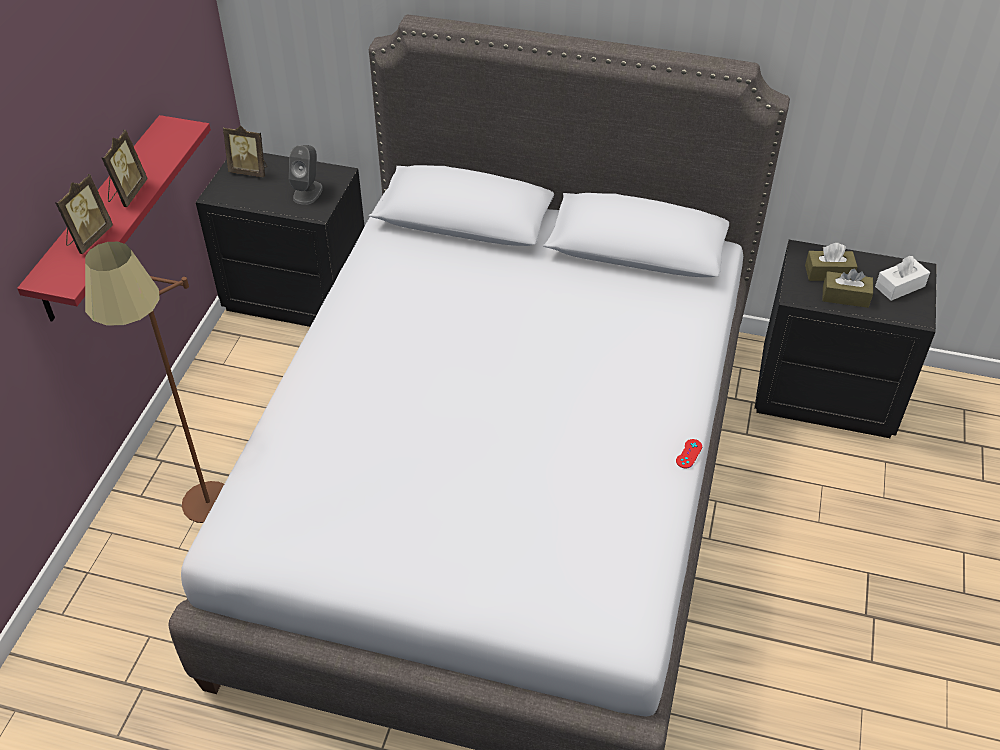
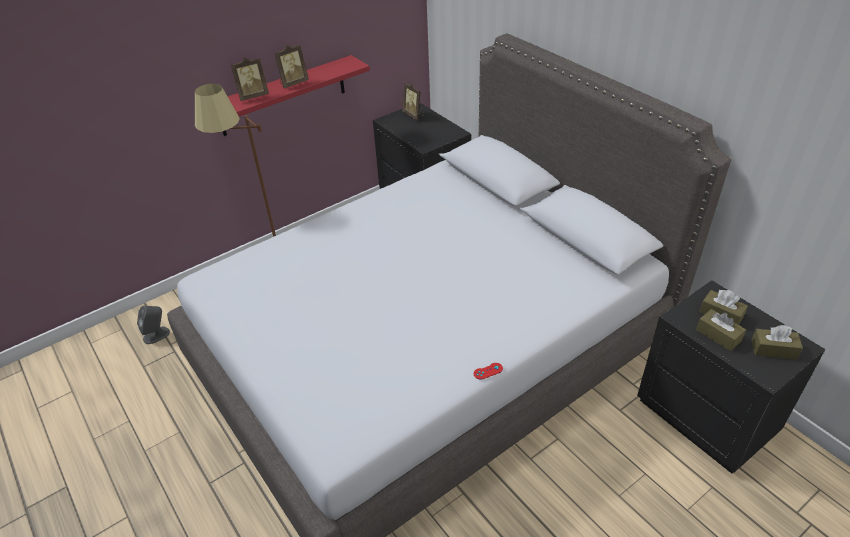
camera: 40 degrees right, 5 degrees down
grey speaker [289,145,323,205] -> grey speaker moved to [137,306,170,344]
white tissue box [875,256,930,301] -> brown tissue box [751,325,803,360]

